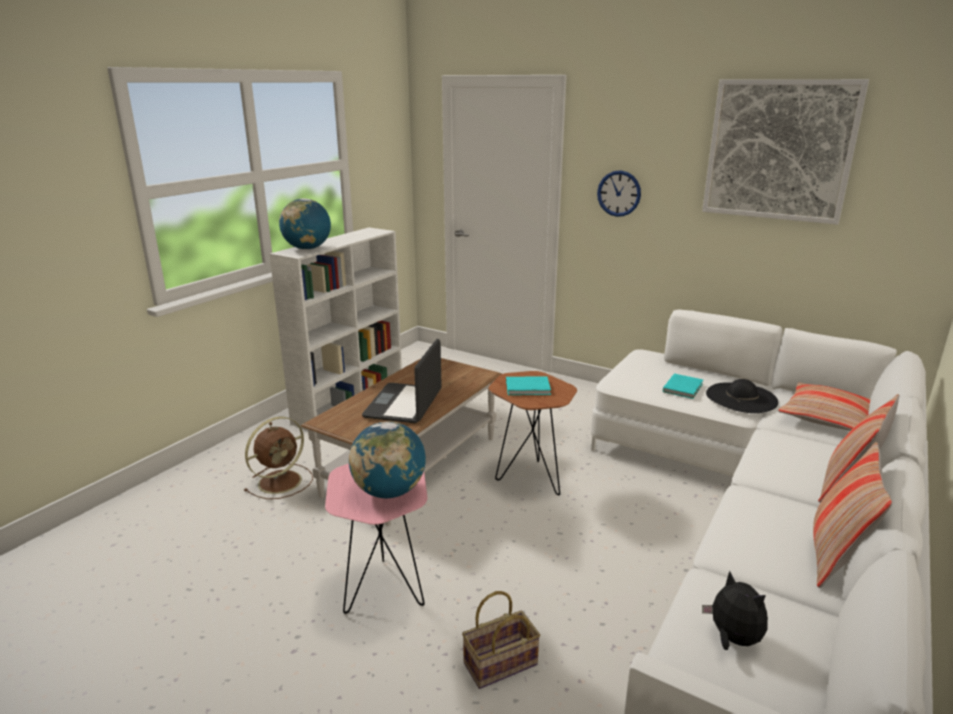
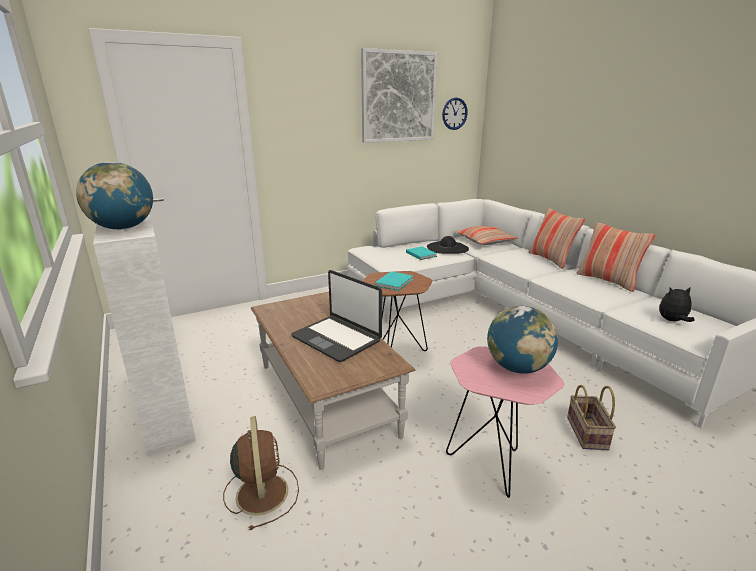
camera: 60 degrees left, 0 degrees up
wall clock [597,170,641,217] -> wall clock moved to [442,97,468,130]

